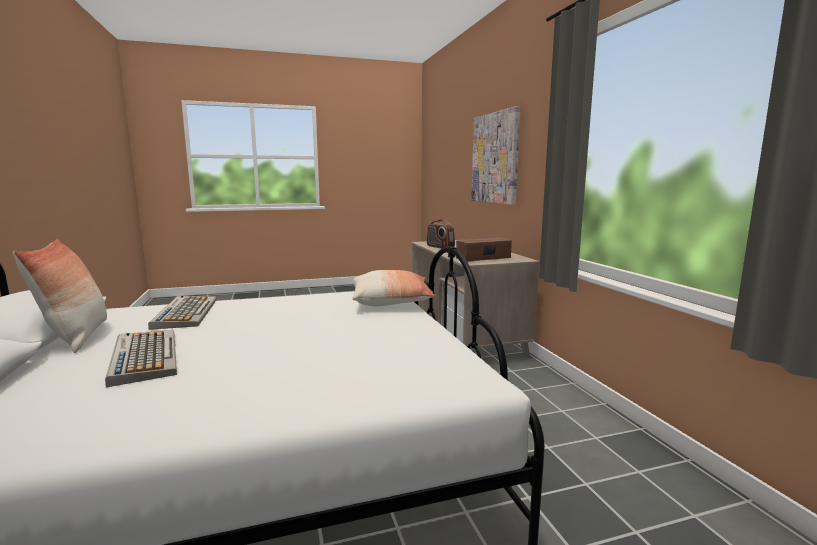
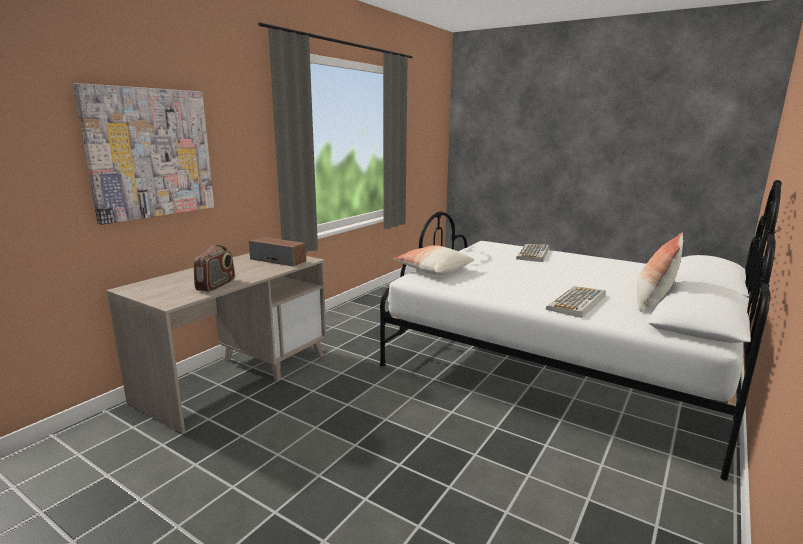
camera: 130 degrees left, 5 degrees up
keyboard [105,330,177,387] -> keyboard moved to [516,244,550,262]

